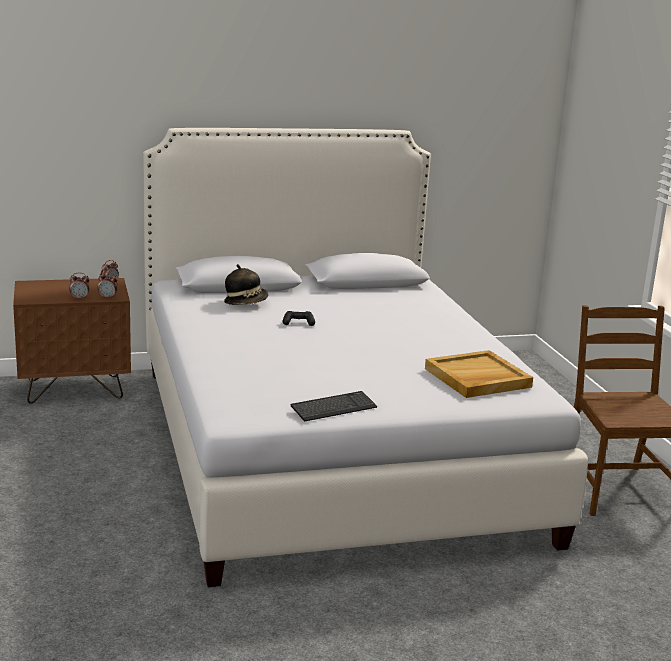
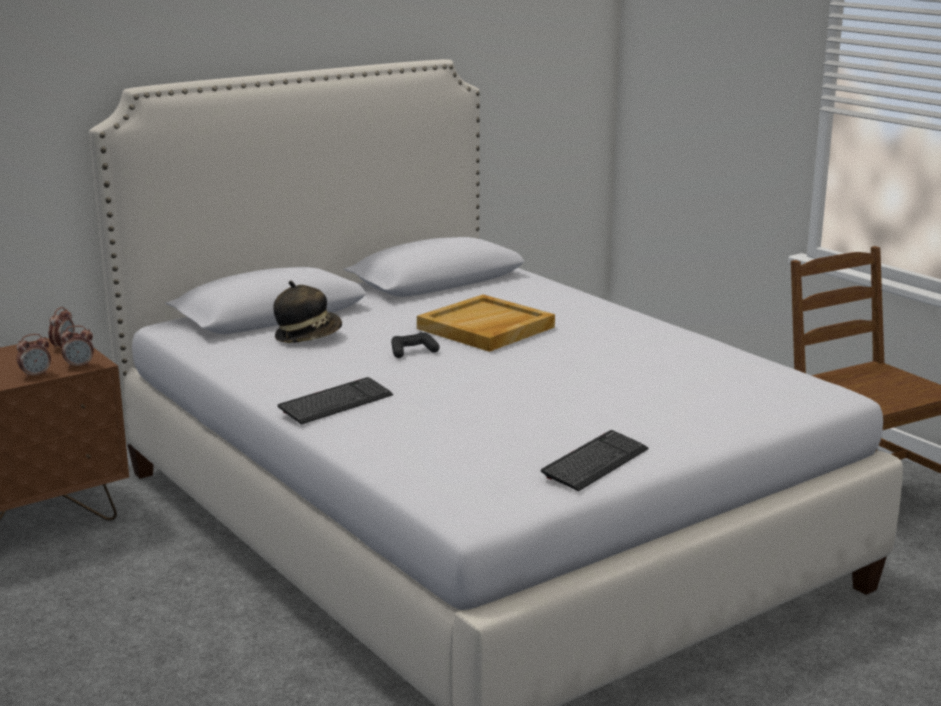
camera: 20 degrees left, 0 degrees up
beige tray [425,350,533,398] -> beige tray moved to [417,295,555,352]
none -> keyboard [278,377,393,425]

